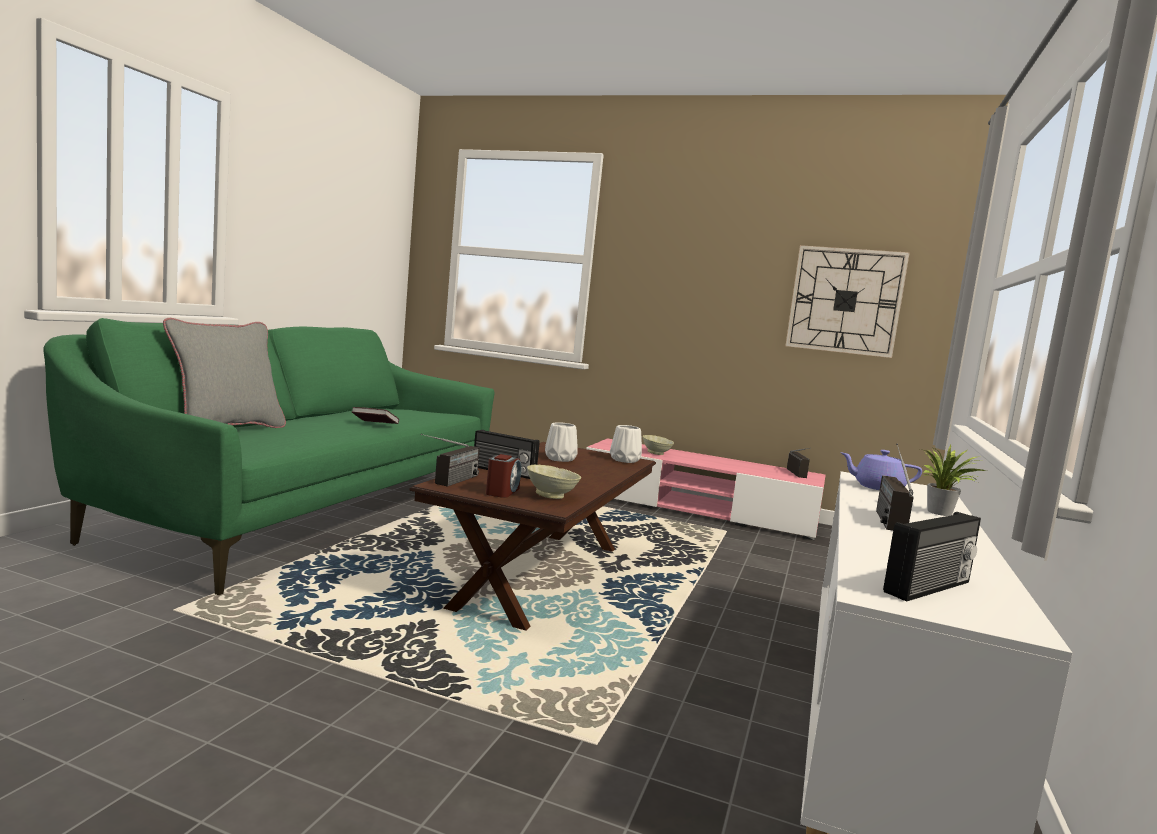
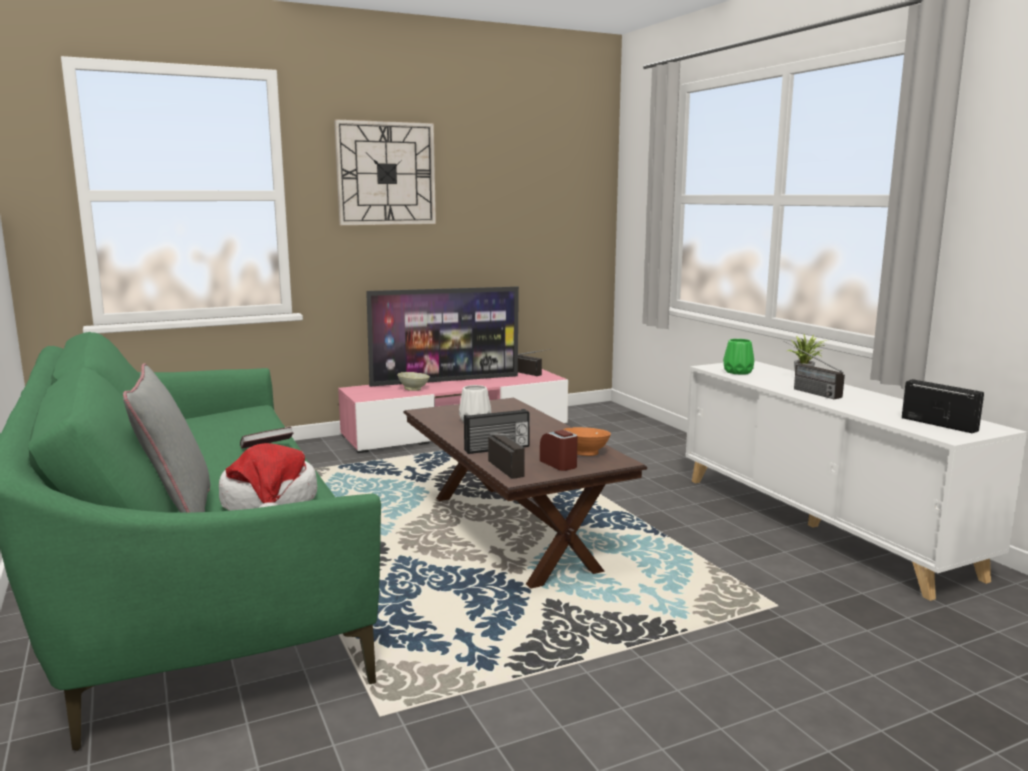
camera: 45 degrees left, 5 degrees up
beige bowl [527,465,581,499] -> orange bowl [563,427,611,456]
white vase [610,425,642,463] -> none
wall clock [785,245,910,358] -> wall clock moved to [334,119,436,225]
purple teapot [840,450,922,490] -> green vase [723,339,754,374]
radio [883,512,981,602] -> radio turned 45 degrees counterclockwise [902,379,984,433]
none -> hat [219,443,317,511]
none -> television [366,287,519,387]

